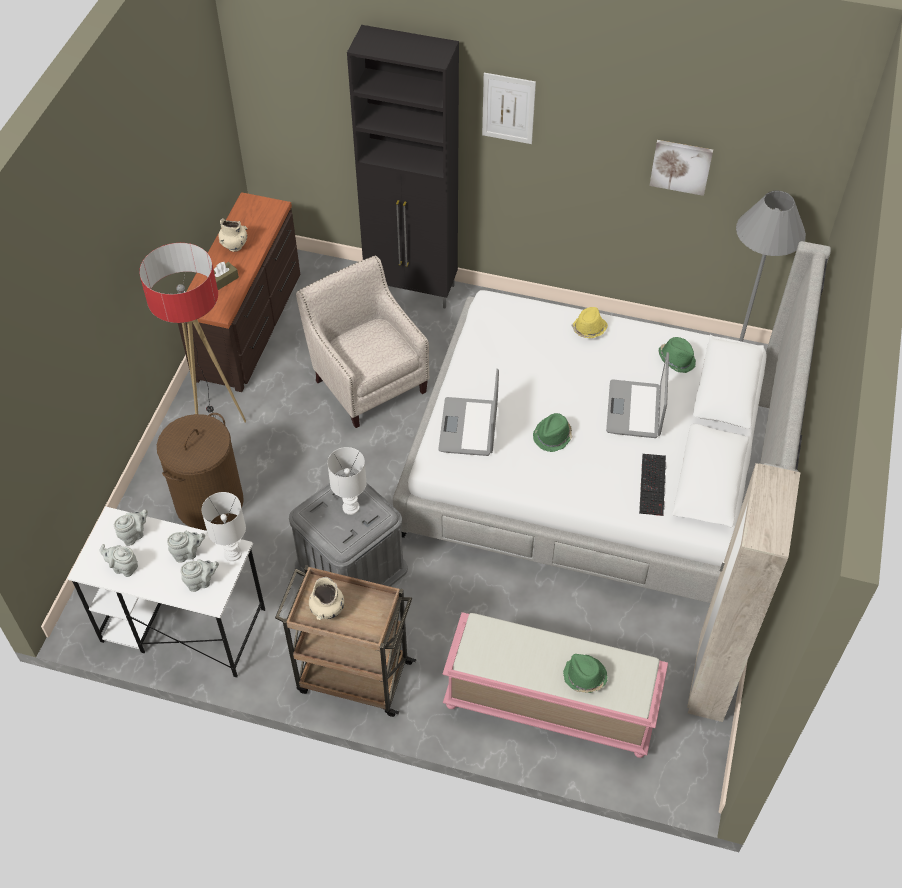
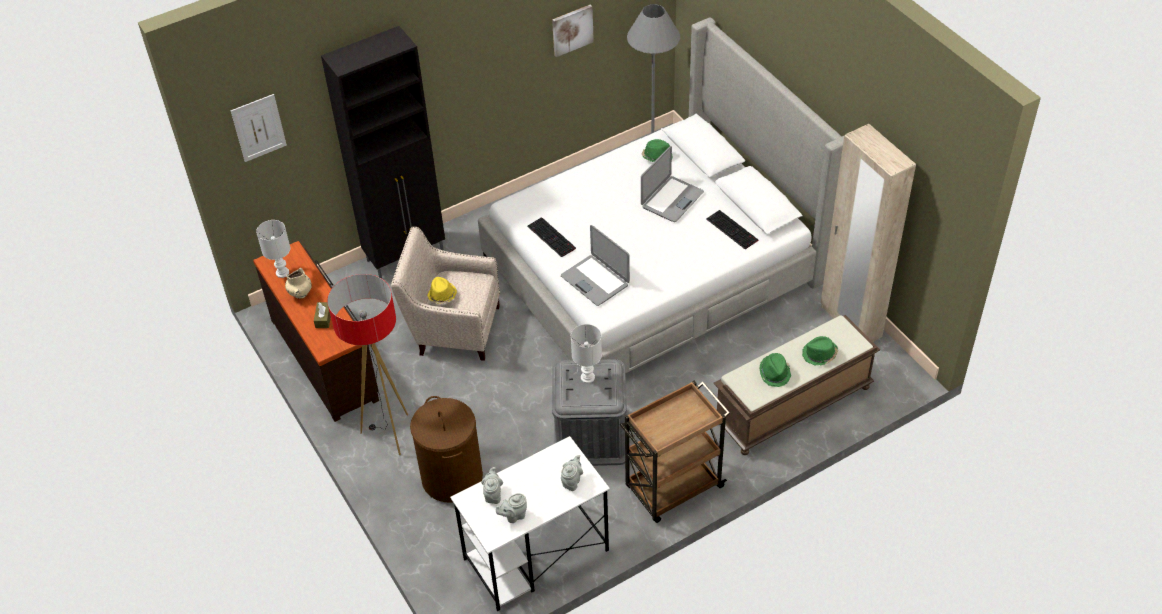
camera: 45 degrees left, 5 degrees down
grey teapot [167,531,205,563] -> none
white table lamp [201,492,246,561] -> white table lamp moved to [256,220,290,278]
beige vase [309,577,344,620] -> none
pink bench [443,612,668,758] -> brown bench [714,315,880,455]
picture [482,73,536,144] -> picture moved to [231,94,287,162]
green hat [533,413,573,452] -> green hat moved to [760,353,791,387]
yellow hat [571,307,608,338] -> yellow hat moved to [427,277,457,304]
laptop [606,352,669,438] -> laptop turned 105 degrees counterclockwise [641,146,704,222]
none -> keyboard [527,217,576,257]

